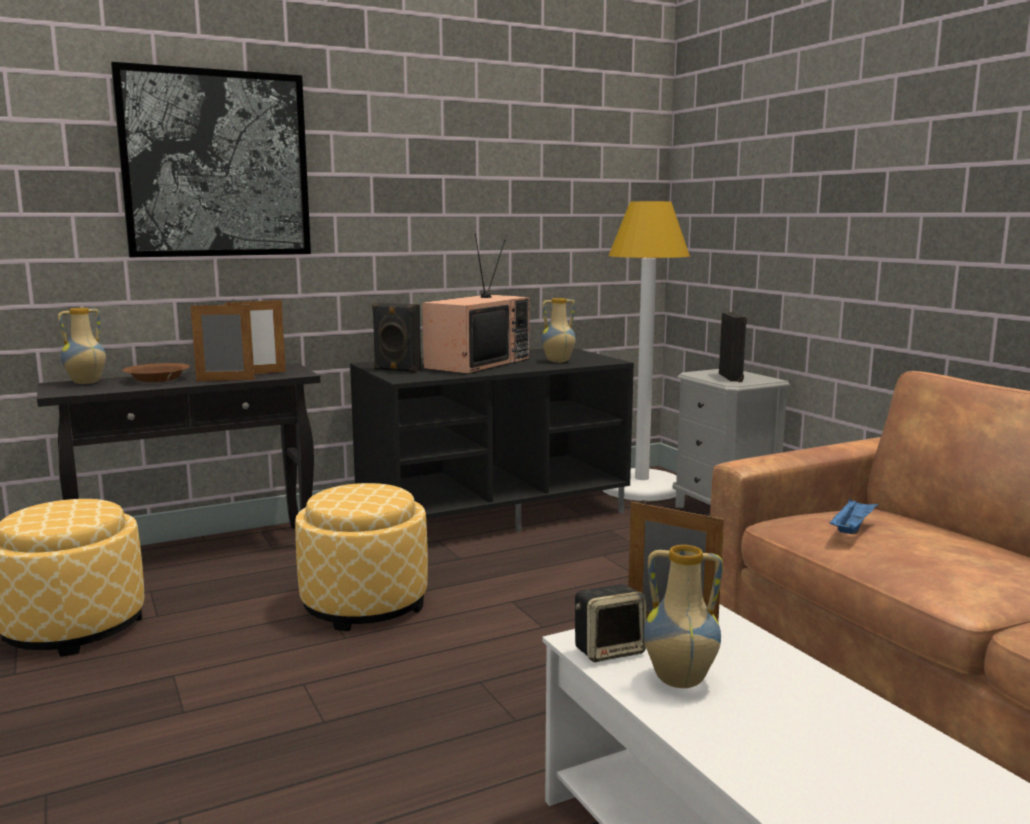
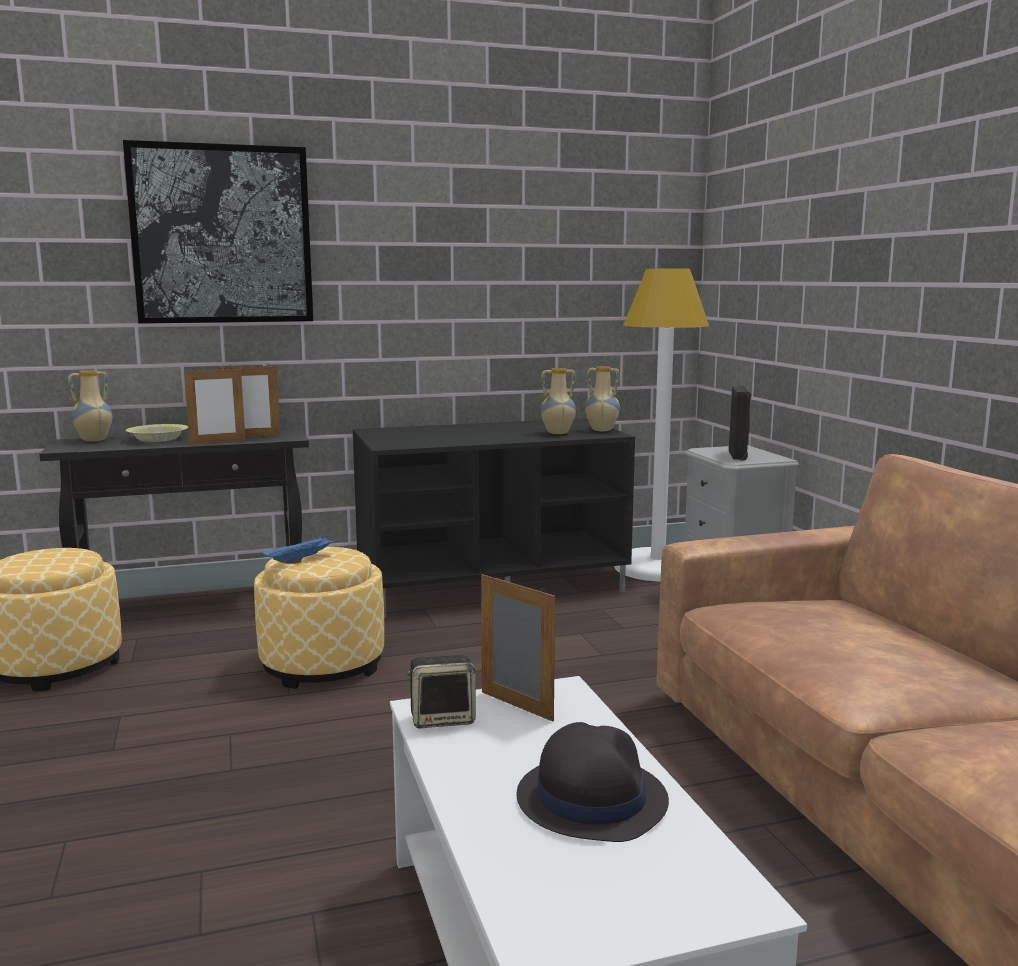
camera: 10 degrees right, 0 degrees up
brown bowl [123,363,190,382] -> yellow bowl [126,424,188,442]
picture frame [190,302,255,381] -> picture frame turned 150 degrees clockwise [184,368,245,444]
black speaker [372,303,421,373] -> none
television [422,233,530,374] -> none
vase [644,545,723,688] -> vase moved to [585,366,620,431]
blue tray [829,498,879,534] -> blue tray moved to [262,535,338,564]
none -> black hat [516,722,669,842]

